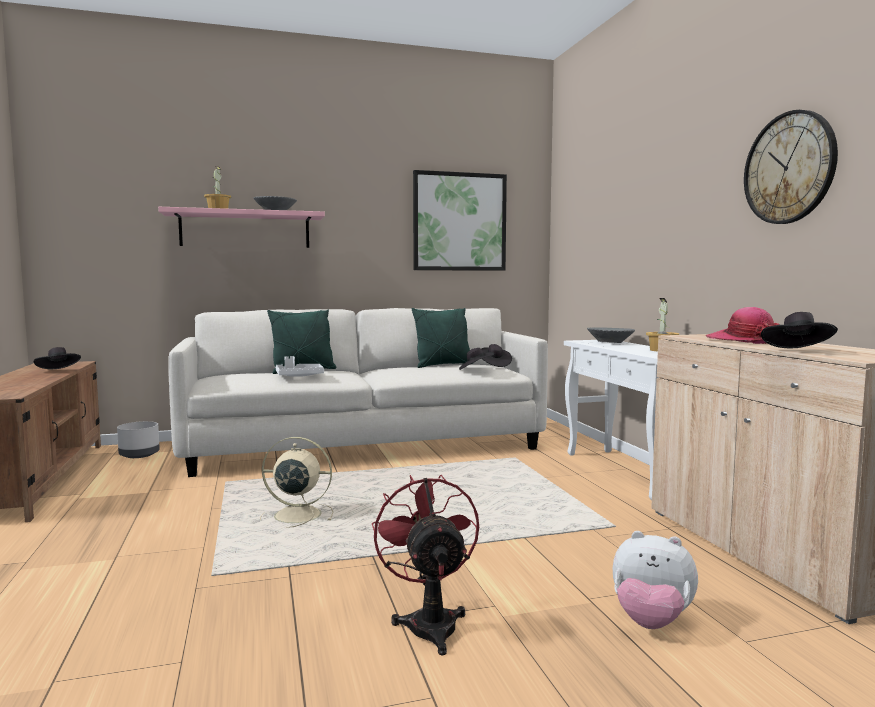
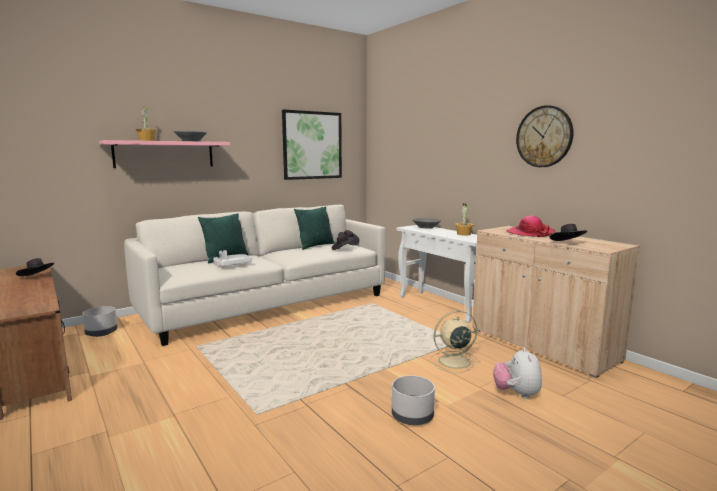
camera: 20 degrees left, 5 degrees up
beige fan [260,437,333,528] -> beige fan moved to [430,311,481,373]
red fan [372,475,479,656] -> grey planter [392,375,435,425]
plush toy [613,531,698,629] -> plush toy turned 90 degrees clockwise [493,347,542,399]

